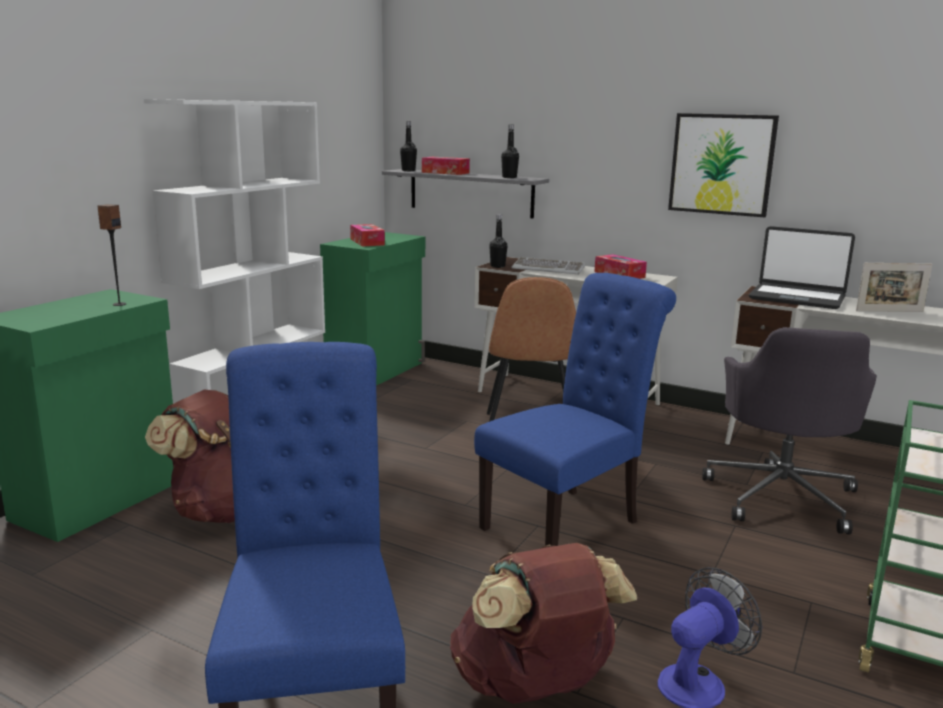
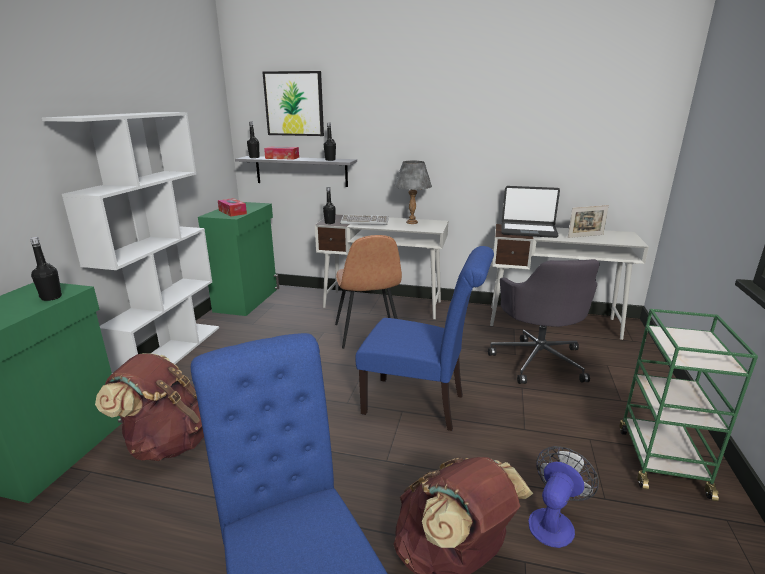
camera: 15 degrees left, 5 degrees up
speaker [97,204,126,306] -> black bottle [30,237,62,301]
blue chair [474,273,676,546] -> blue chair turned 75 degrees clockwise [355,246,494,431]
tissue box [594,254,647,279] -> grey table lamp [394,161,432,224]
picture [668,113,779,217] -> picture moved to [262,71,324,136]

